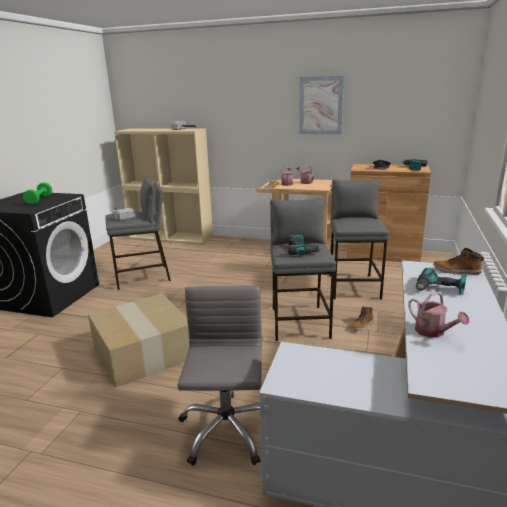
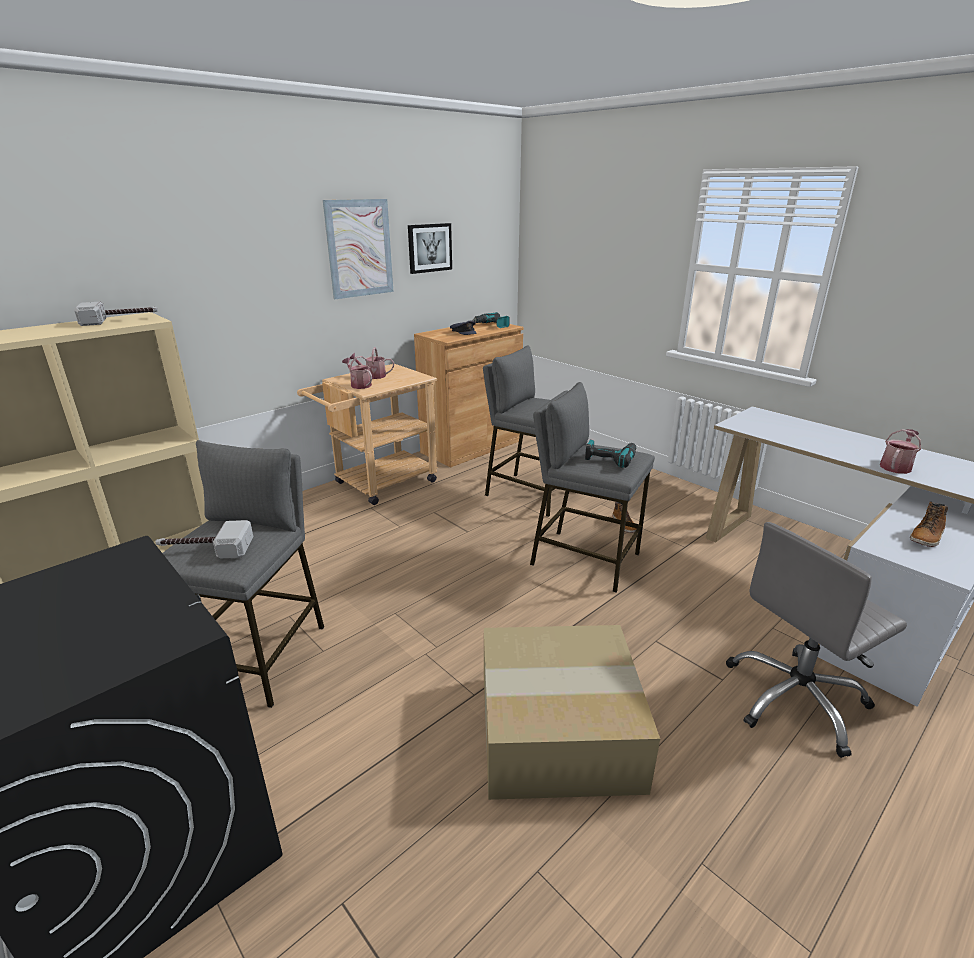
camera: 60 degrees left, 5 degrees up
green dumbbell [23,182,52,205] -> none
grey office chair [177,286,262,466] -> grey office chair turned 60 degrees counterclockwise [726,522,907,758]
watering can [408,292,470,338] -> watering can turned 45 degrees counterclockwise [880,429,921,474]
power drill [416,268,466,295] -> none
boot [433,248,484,274] -> boot moved to [910,501,948,547]
none -> picture [408,223,452,274]

